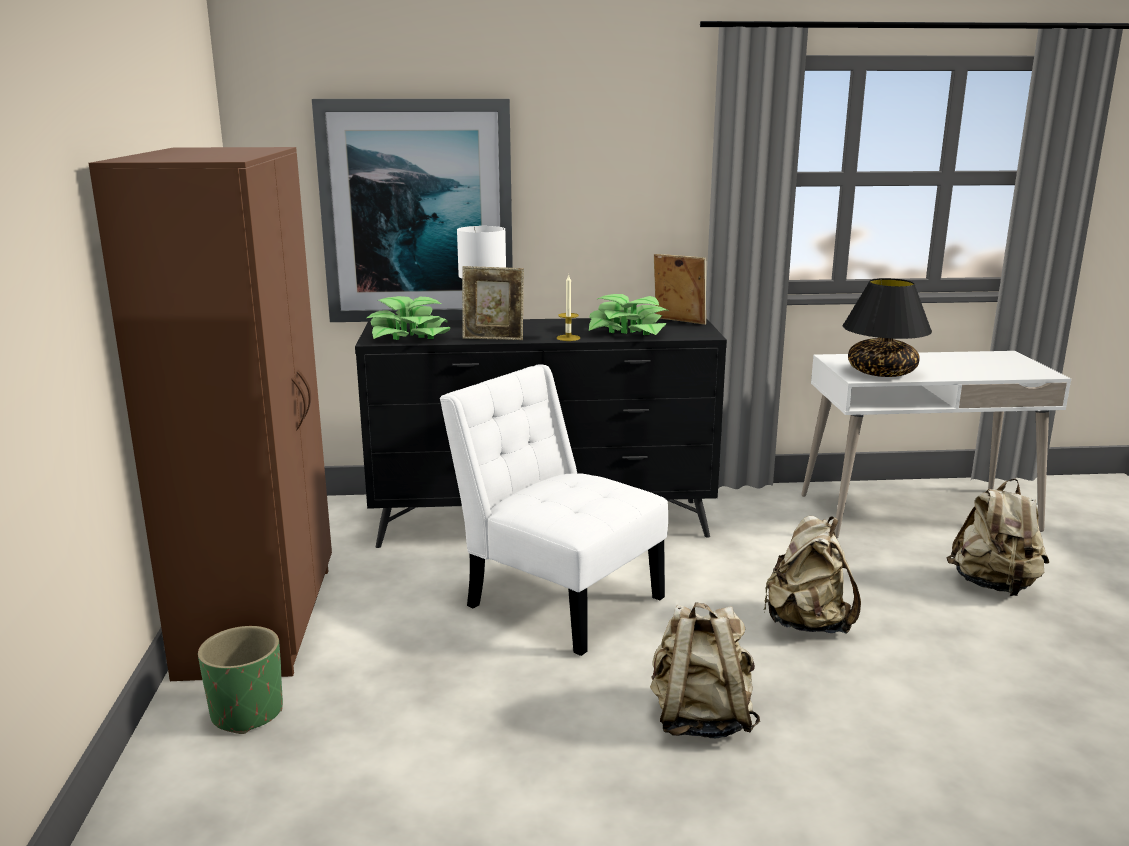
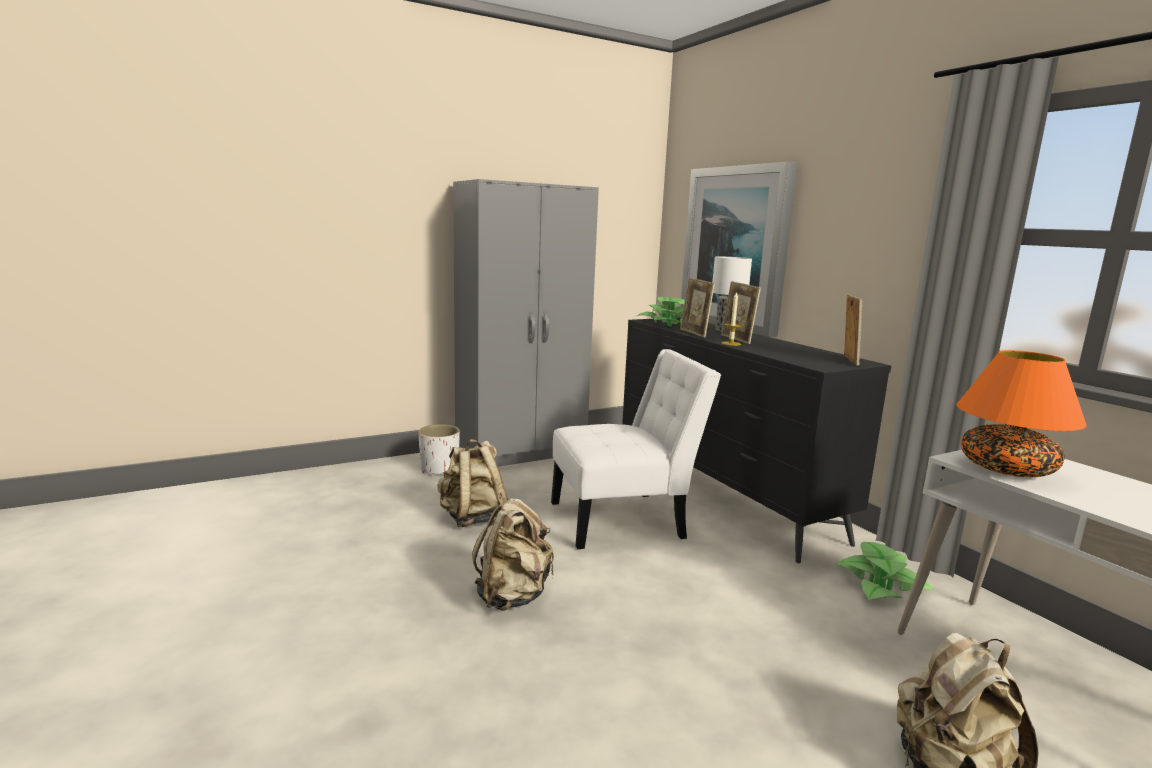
camera: 65 degrees right, 5 degrees down
brown wardrobe [89,147,332,681] -> grey wardrobe [453,179,599,467]
green planter [198,626,283,734] -> white planter [418,424,460,474]
white chair [440,364,668,656] -> white chair turned 60 degrees clockwise [551,349,721,549]
potted plant [589,294,667,335] -> potted plant moved to [835,542,934,600]
beige backpack [763,516,861,634] -> beige backpack moved to [437,439,508,527]
black table lamp [842,278,932,377] -> orange table lamp [956,350,1087,477]
none -> picture frame [721,281,761,344]

